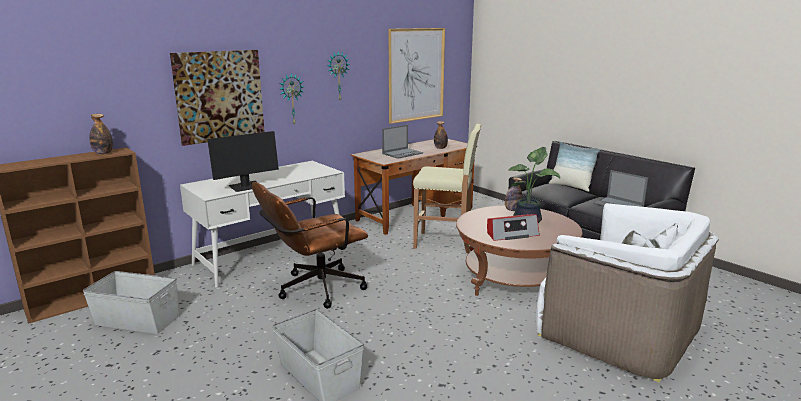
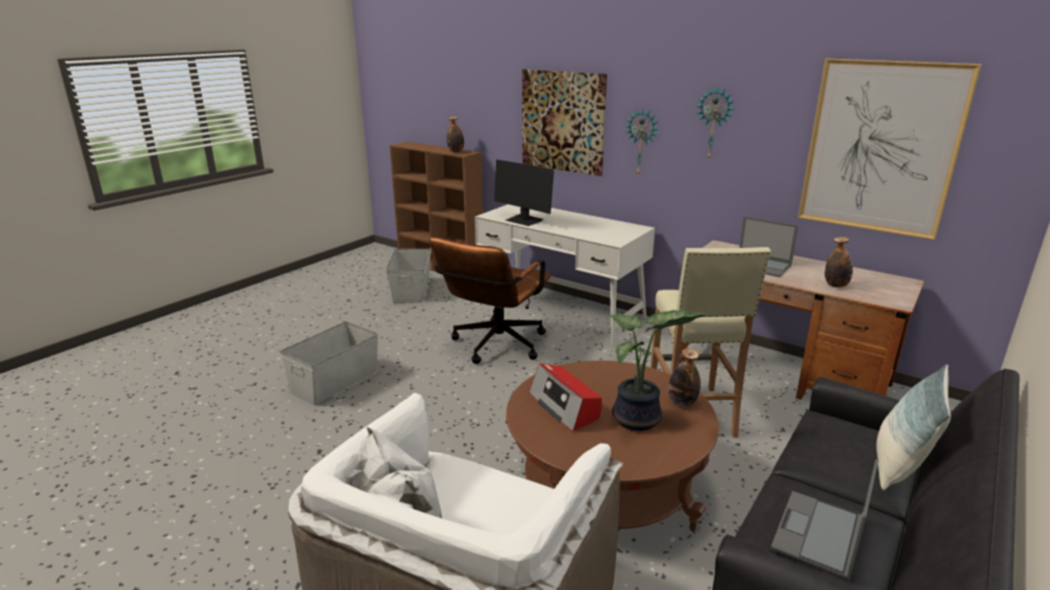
camera: 75 degrees right, 5 degrees up
brown office chair [251,182,368,309] -> brown office chair turned 105 degrees counterclockwise [429,237,550,364]

